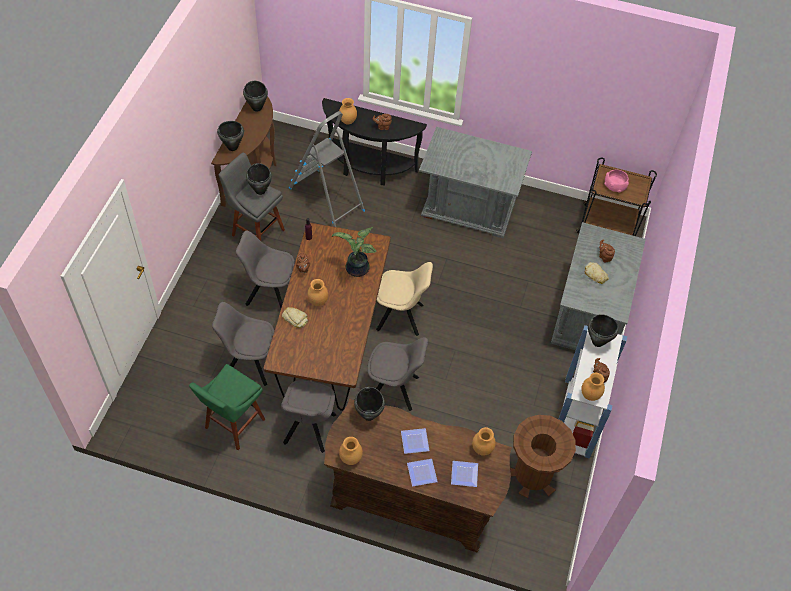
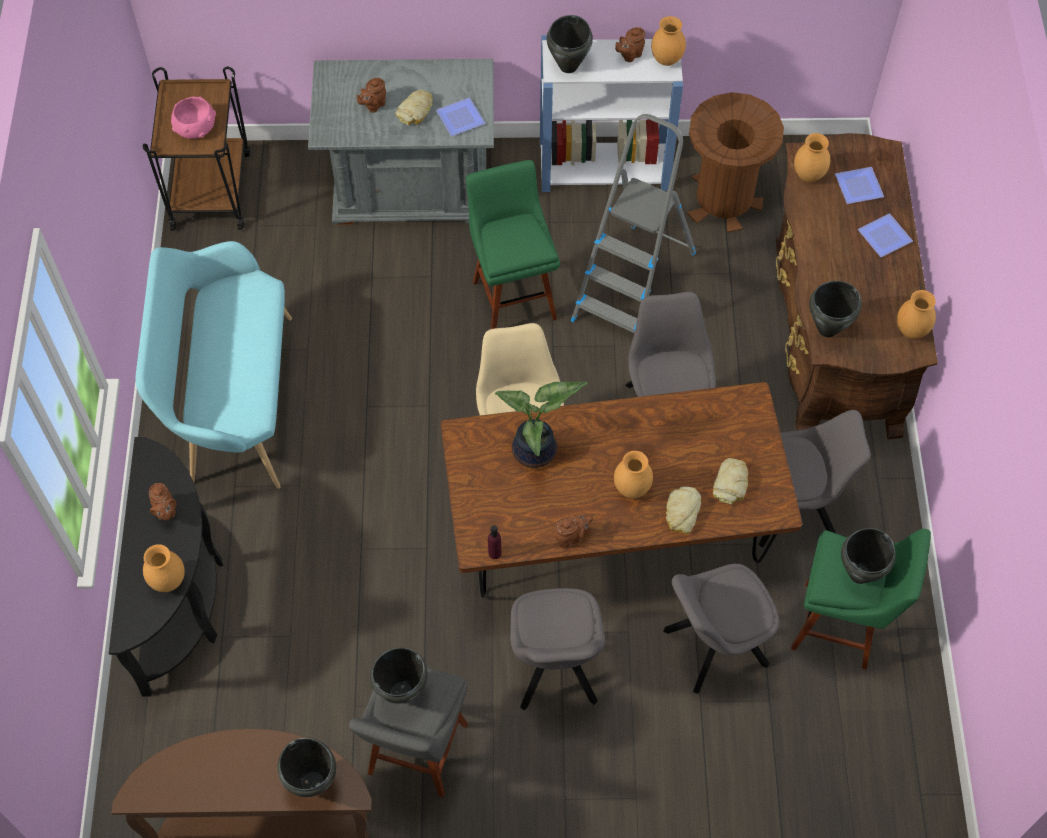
camera: 105 degrees left, 5 degrees up
grey chair [212,302,274,386] -> grey chair turned 75 degrees clockwise [663,564,779,694]
black cooking pot [243,81,268,112] -> black cooking pot moved to [841,528,896,584]
grey step ladder [289,111,365,227] -> grey step ladder moved to [571,114,696,333]
plate [401,428,430,454] -> plate moved to [436,97,485,136]
grey cabinet [419,127,532,239] -> turquoise bench [136,241,292,489]
none -> green stool [466,160,560,329]
none -> bread [713,458,748,504]

